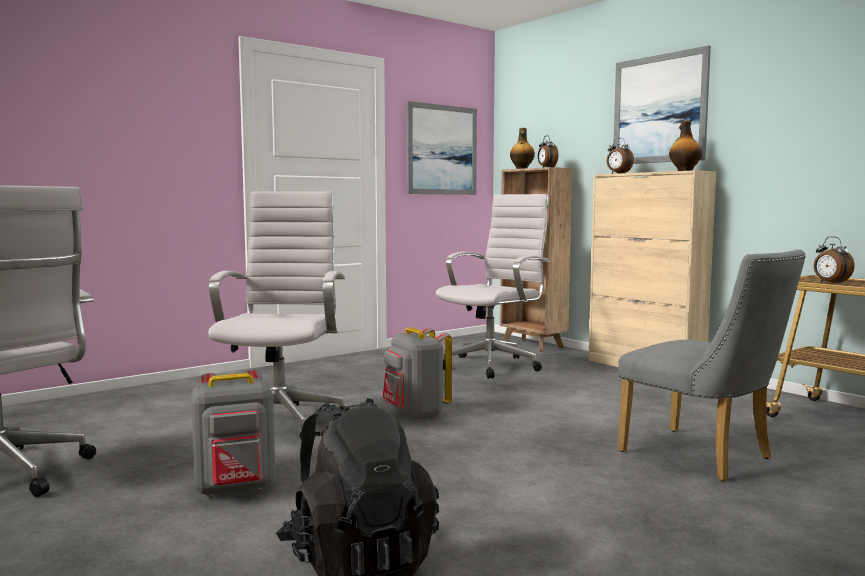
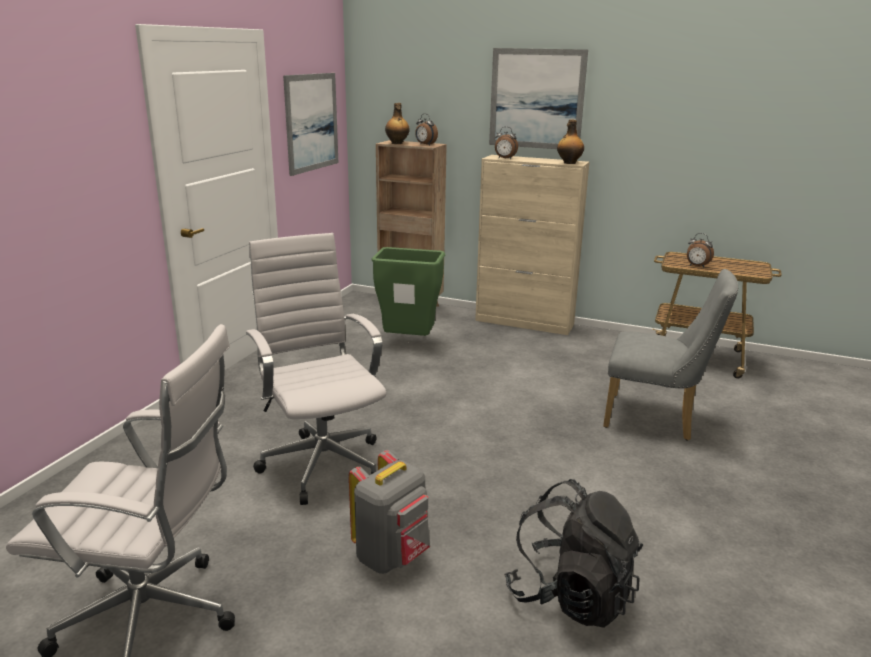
camera: 30 degrees left, 15 degrees up
grey backpack [383,327,452,420] -> none
white office chair [436,194,550,379] -> green trash can [371,247,445,336]

